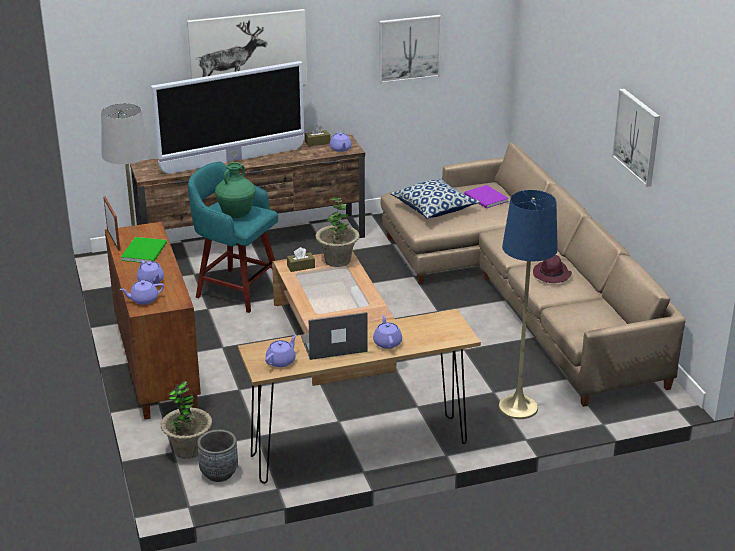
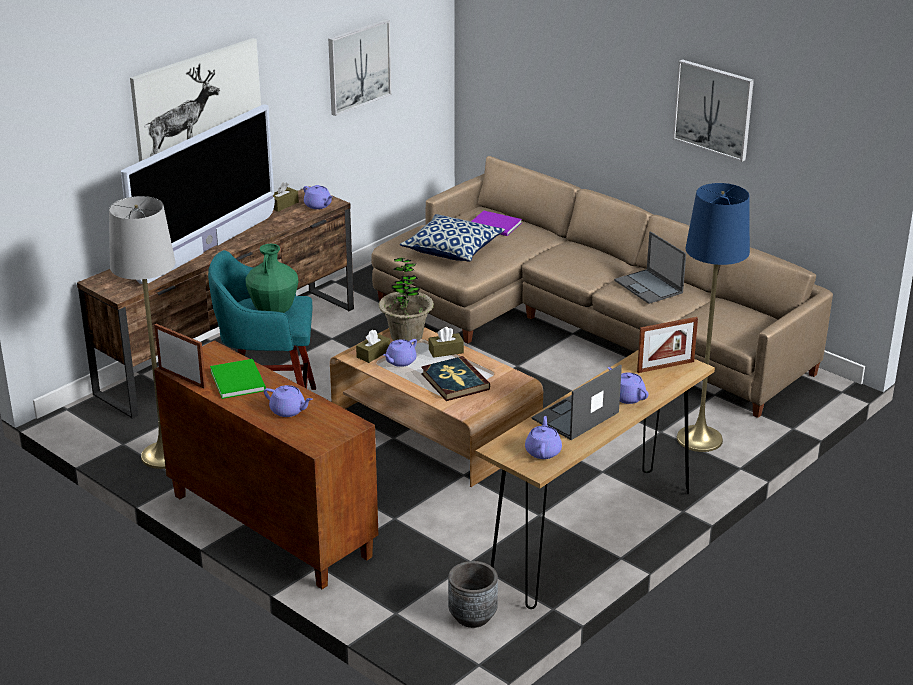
camera: 30 degrees left, 0 degrees up
purple teapot [119,280,164,305] -> purple teapot moved to [383,339,417,367]
potted plant [161,380,212,459] -> none
purple hat [533,255,572,283] -> laptop [614,231,686,304]
none -> book [421,356,490,401]
none -> brown tissue box [429,327,464,358]
none -> picture frame [637,317,698,373]

